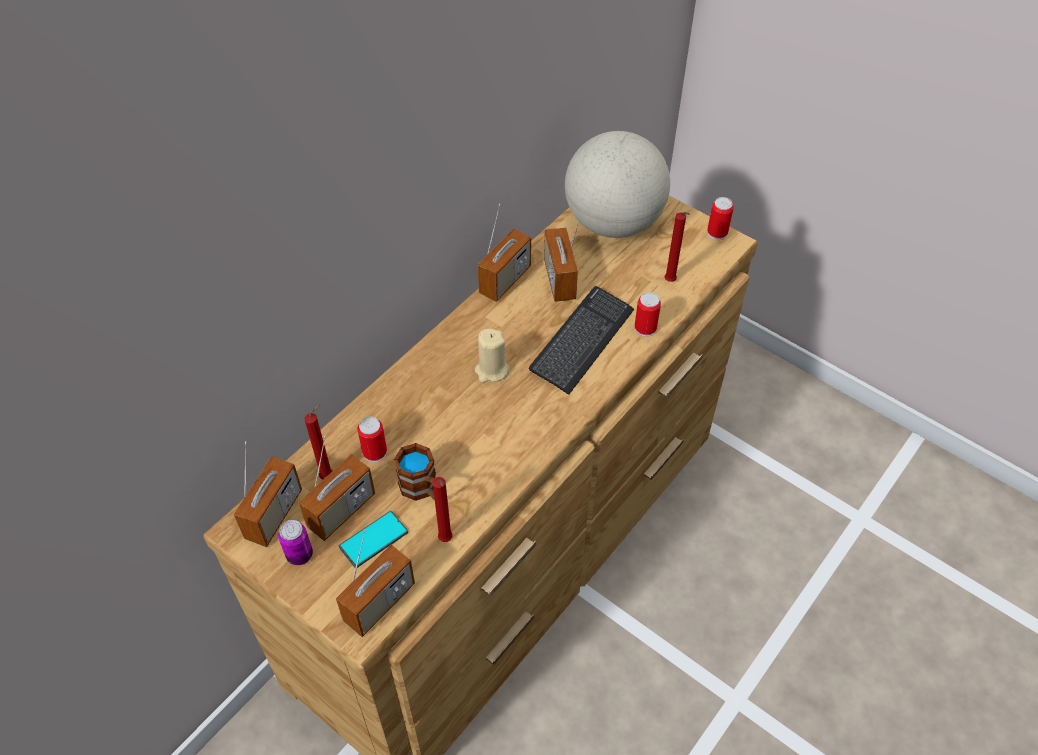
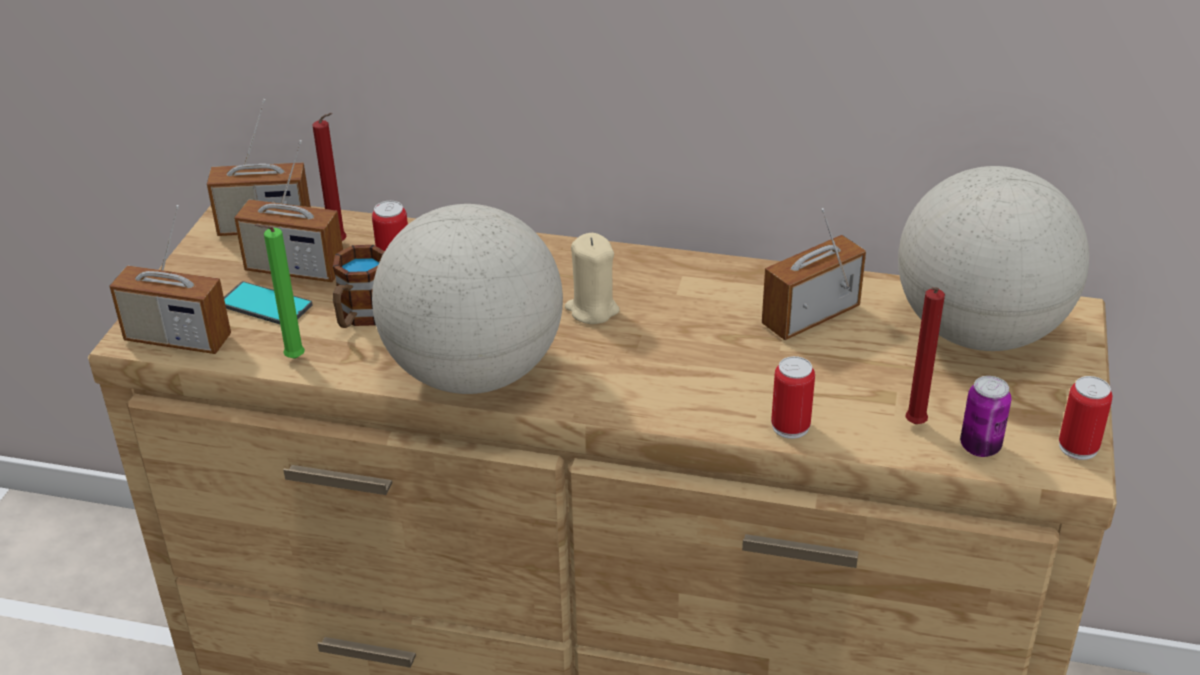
camera: 65 degrees right, 15 degrees down
can [278,520,313,565] -> can moved to [960,376,1011,457]
red candle [433,477,453,542] -> green candle [255,224,305,359]
radio [478,203,531,302] -> none
keyboard [529,286,634,395] -> none
none -> globe [372,204,563,394]

